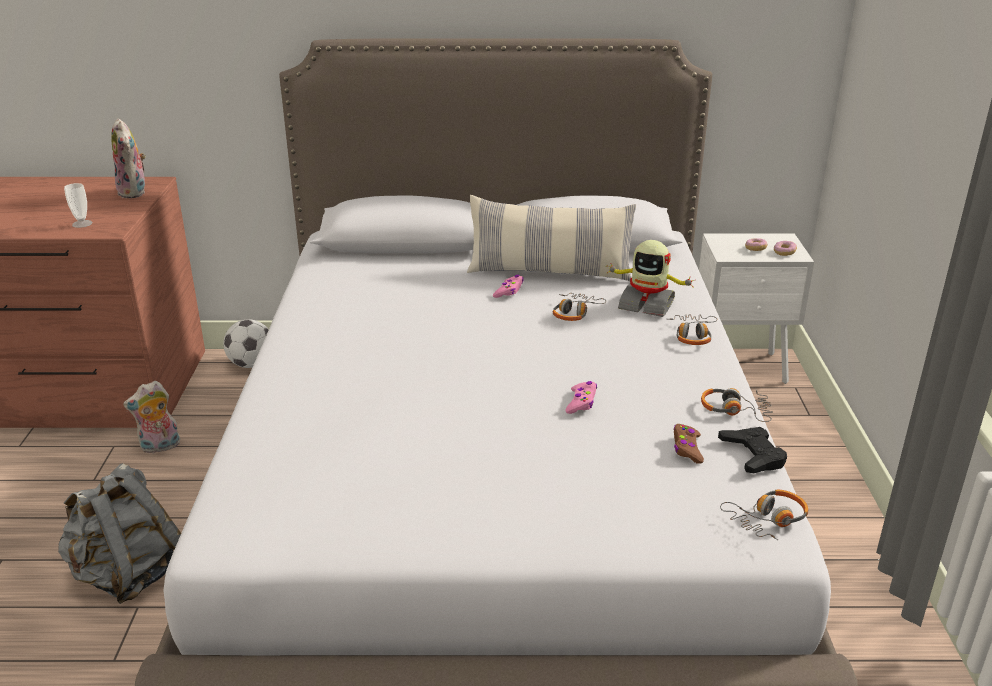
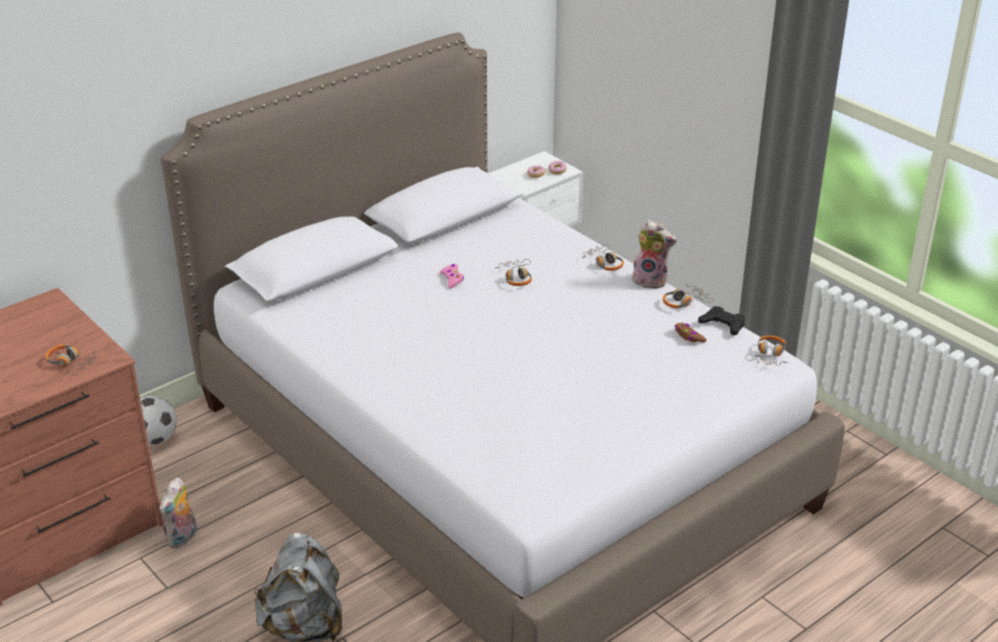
camera: 40 degrees left, 5 degrees up
cup [64,183,92,228] -> headphones [46,345,98,375]
plush toy [111,118,146,198] -> plush toy moved to [630,220,677,289]
pillow [467,195,636,281] -> none
pink game controller [566,381,597,414] -> none
toy robot [606,240,696,317] -> none

